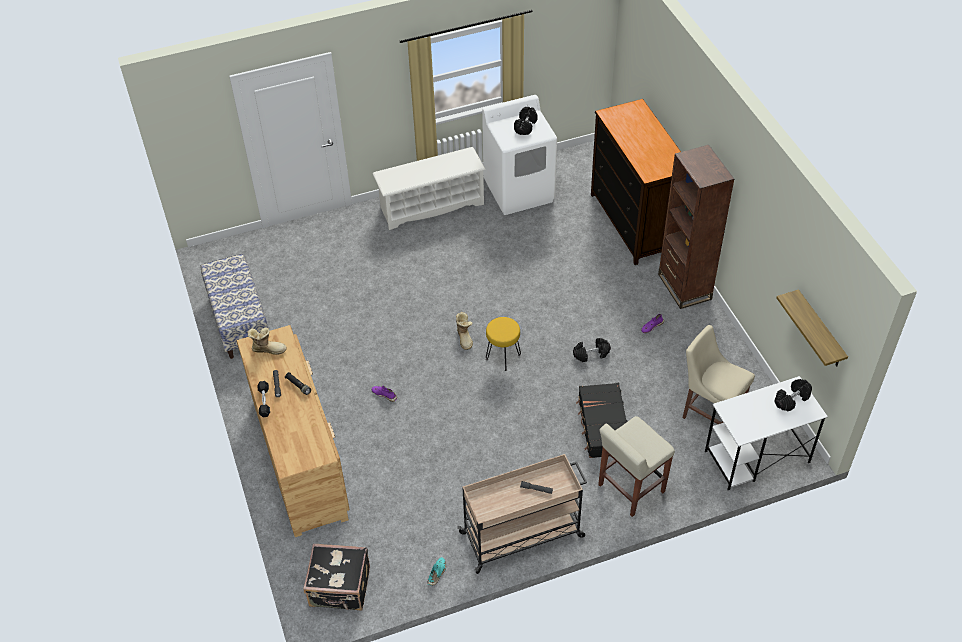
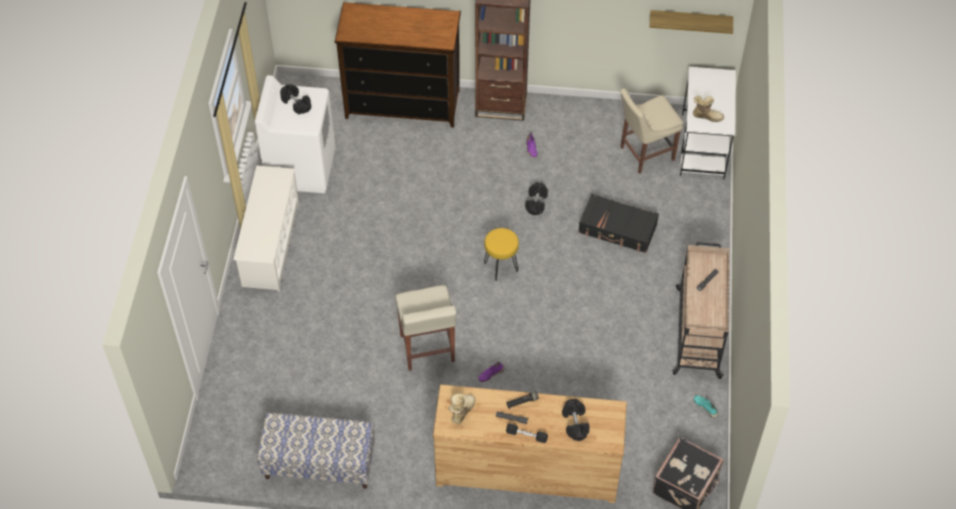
camera: 65 degrees left, 5 degrees up
boot [456,312,473,350] -> boot moved to [693,96,724,122]
beige stool [598,416,675,517] -> beige stool moved to [395,285,456,371]
black dumbbell [775,379,812,412] -> black dumbbell moved to [562,399,590,441]

